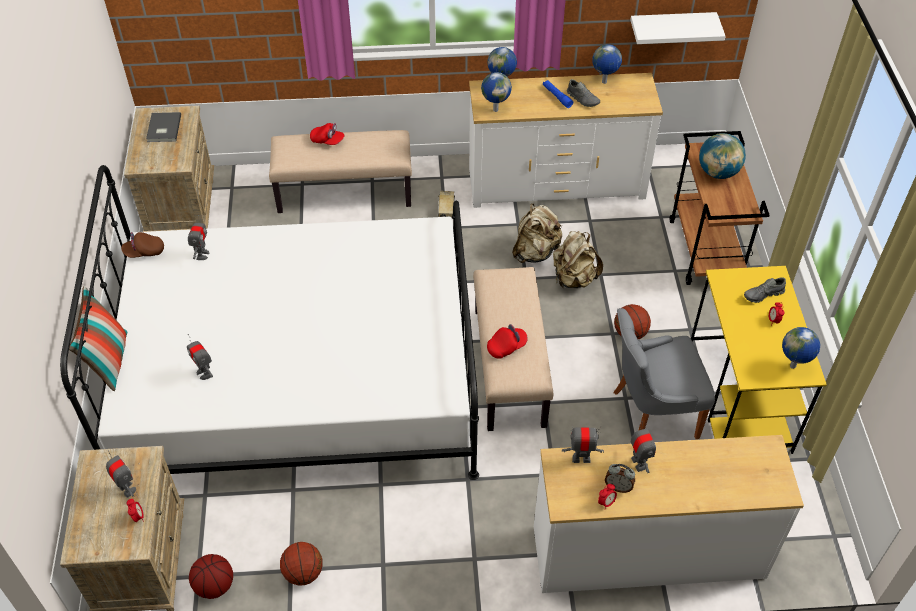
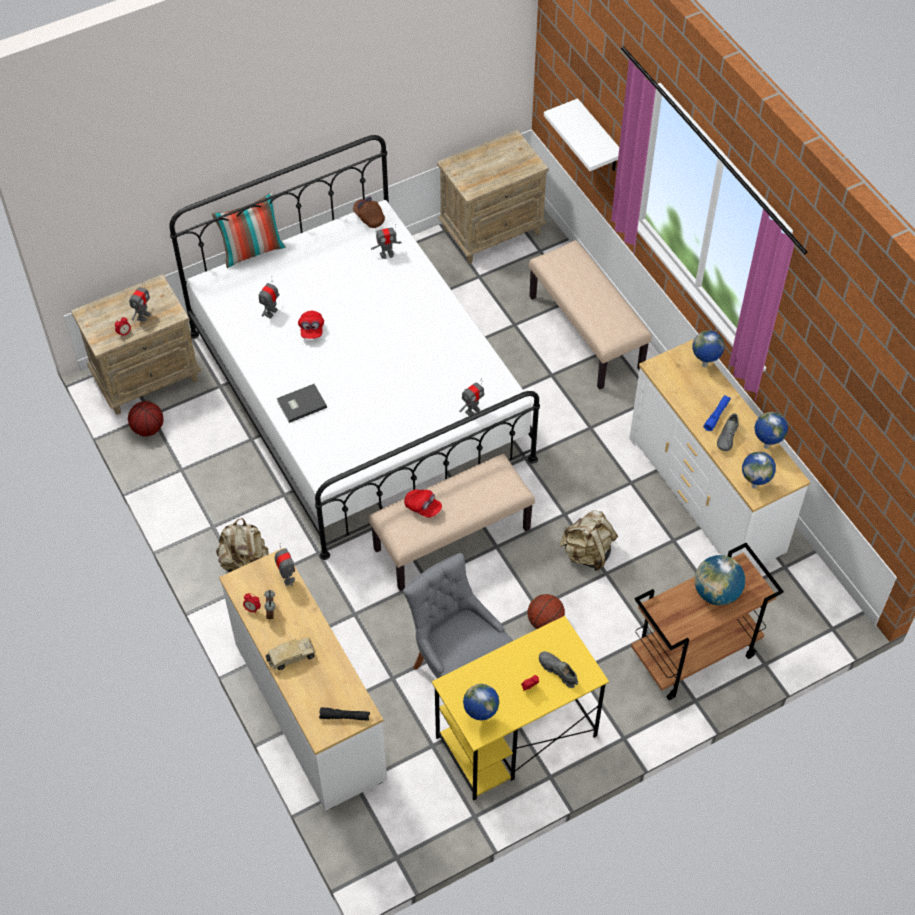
camera: 65 degrees right, 5 degrees up
grey book [146,112,181,142] -> grey book moved to [277,384,327,423]
basketball [280,542,323,586] -> none
red cap [310,123,345,145] -> red cap moved to [298,311,324,339]
toy truck [438,191,455,217] -> toy truck moved to [266,637,315,670]
globe [481,72,512,112] -> globe moved to [742,452,776,489]
beige backpack [512,204,562,263] -> beige backpack moved to [216,518,268,572]
white shelf [630,12,726,44] -> white shelf moved to [544,98,619,171]
toy robot [630,421,656,473] -> toy robot moved to [459,378,485,416]
none -> black flashlight [319,707,370,721]

